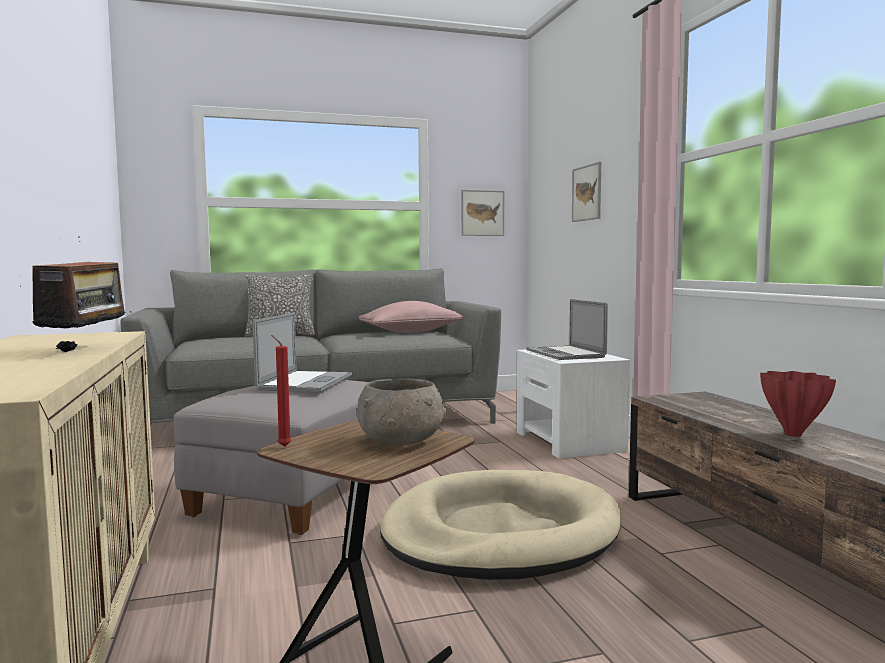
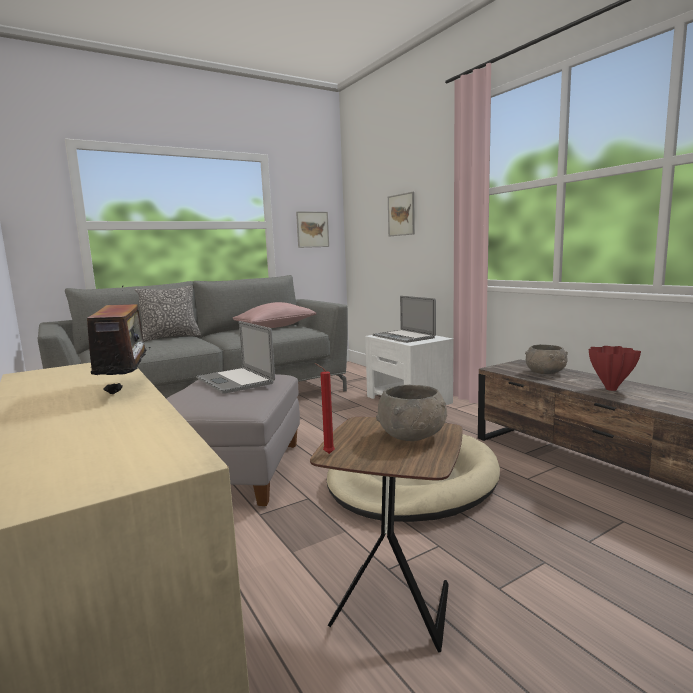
camera: 15 degrees left, 5 degrees up
laptop [253,313,352,392] -> laptop turned 150 degrees clockwise [196,321,275,394]
none -> grey bowl [525,344,568,374]

